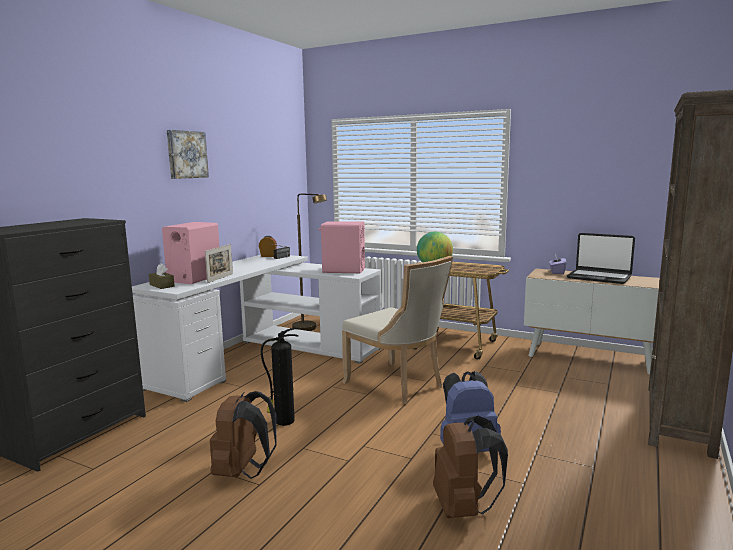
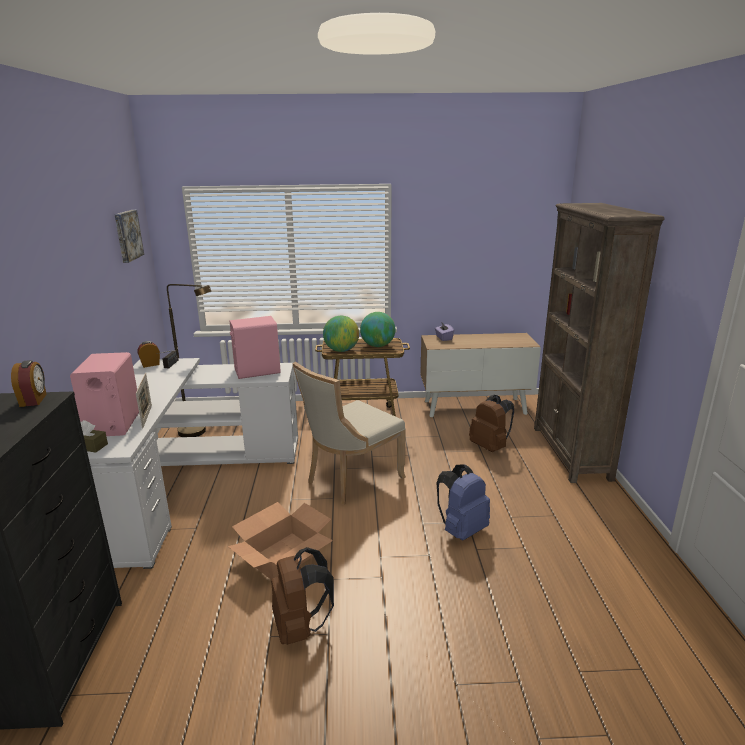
camera: 30 degrees left, 10 degrees up
picture [167,130,209,179] -> picture moved to [115,210,144,263]
fire extinguisher [261,327,298,426] -> cardboard box [228,502,333,580]
beige chair [342,256,453,404] -> beige chair turned 120 degrees clockwise [292,362,406,505]
brown backpack [433,416,508,518] -> brown backpack moved to [469,395,514,452]
laptop [567,233,635,284] -> none
none -> alarm clock [11,360,47,407]
none -> globe [360,312,395,347]

